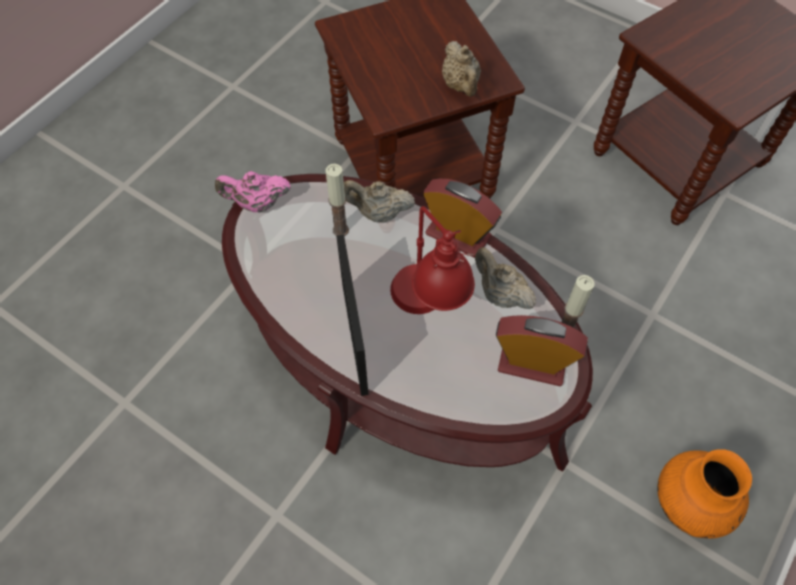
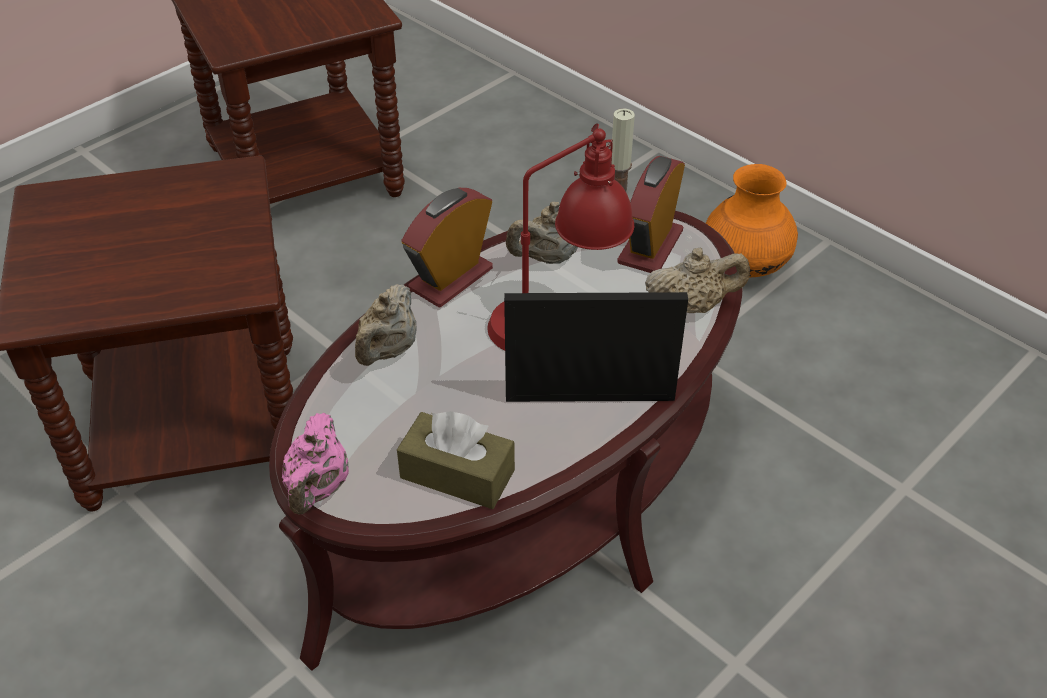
camera: 80 degrees left, 15 degrees down
candle [326,164,349,236] -> none
beige teapot [442,41,481,97] -> beige teapot moved to [645,248,750,313]
none -> brown tissue box [397,411,515,509]

